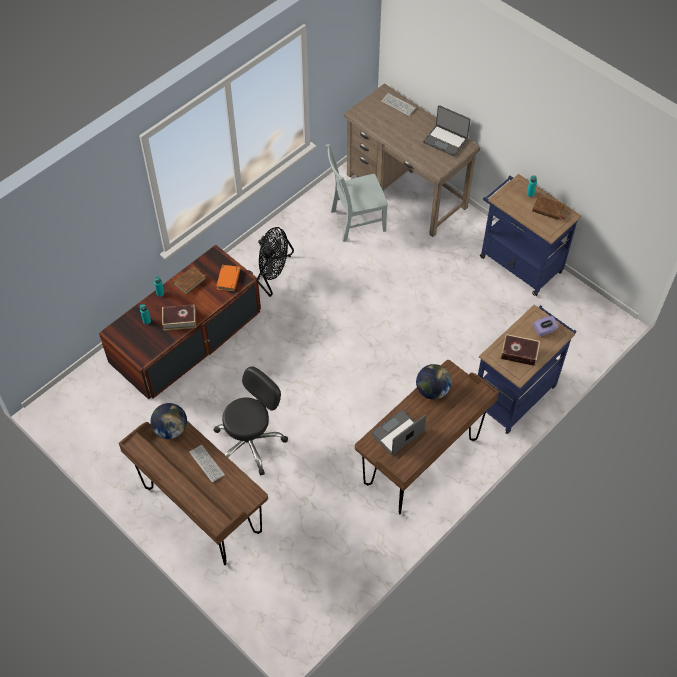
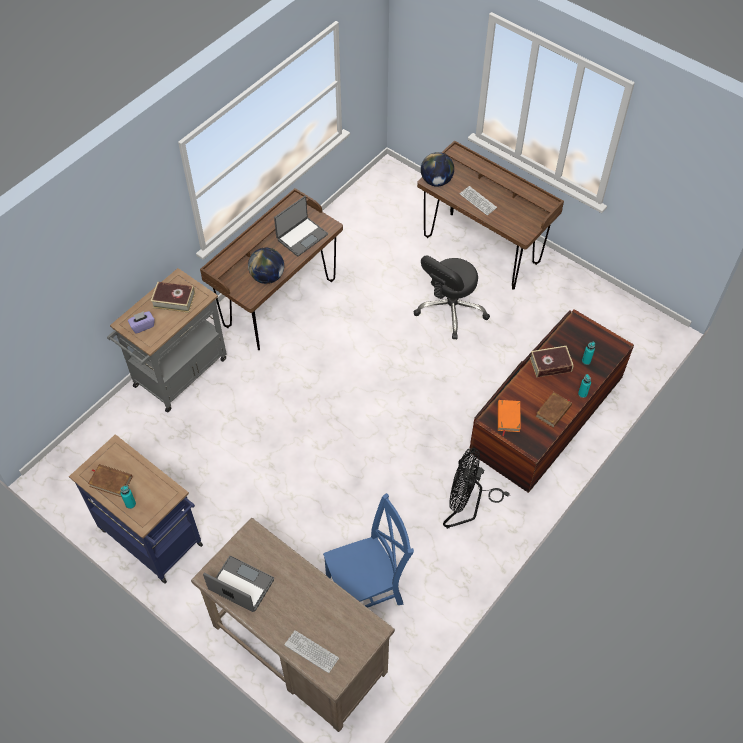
camera: 175 degrees right, 0 degrees up
globe [151,403,187,439] -> globe moved to [421,152,454,187]
grey chair [326,144,388,242] -> blue chair [323,493,414,608]
blue cart [478,305,576,434] -> grey cart [107,268,227,413]

